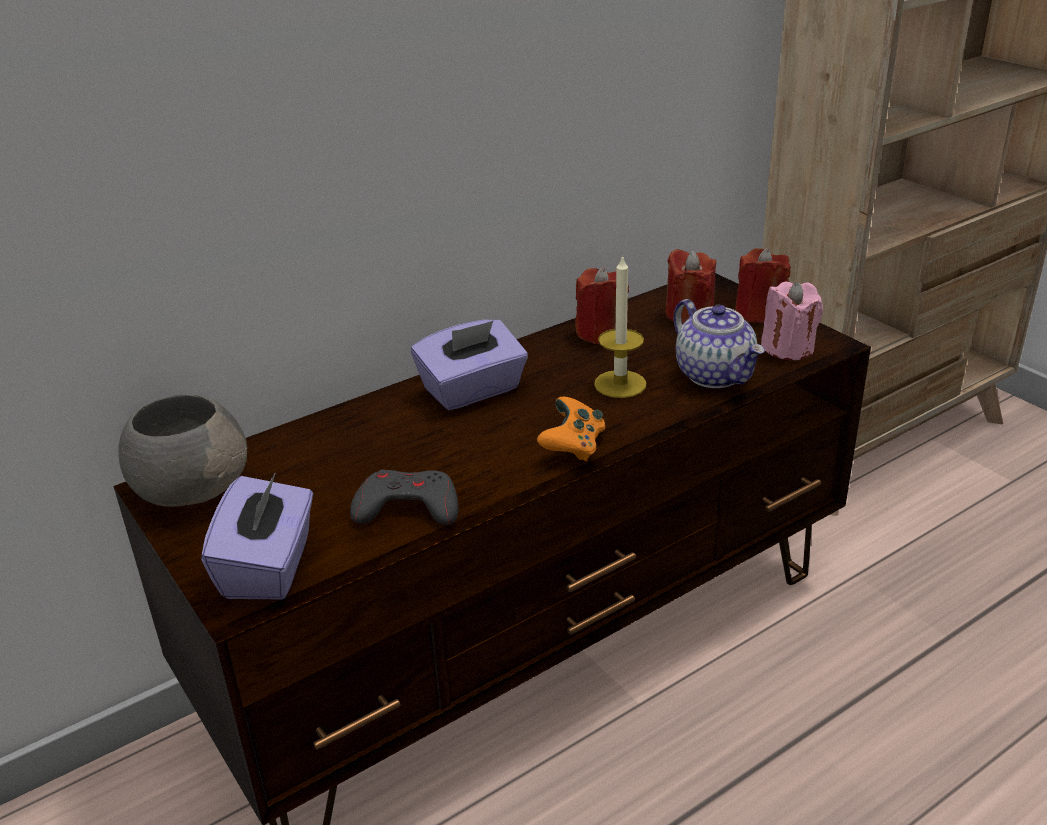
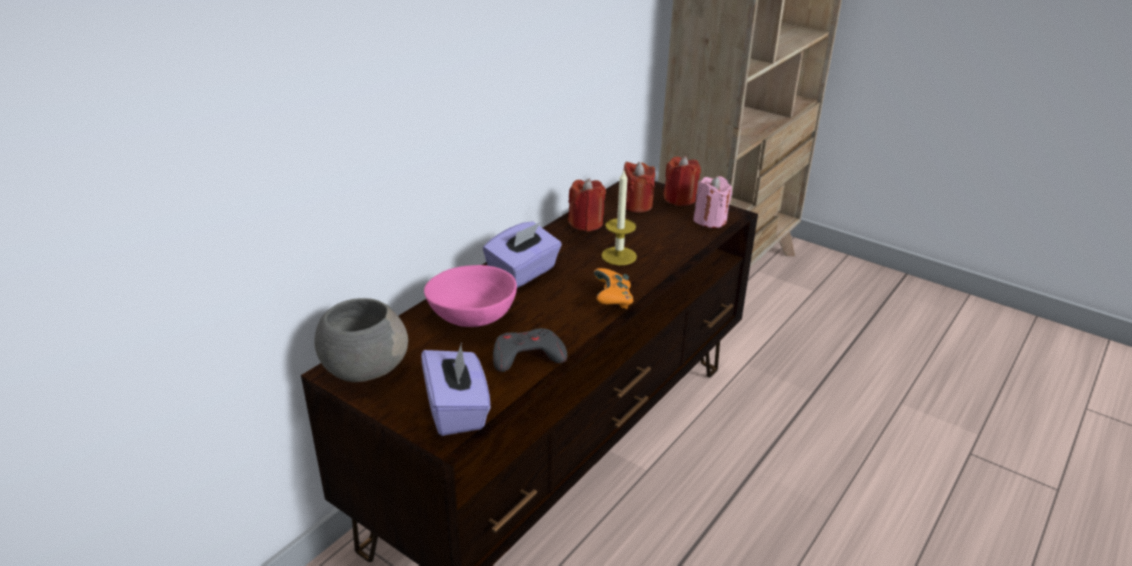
camera: 20 degrees left, 0 degrees up
teapot [674,299,765,388] -> none
none -> pink bowl [424,265,517,327]

